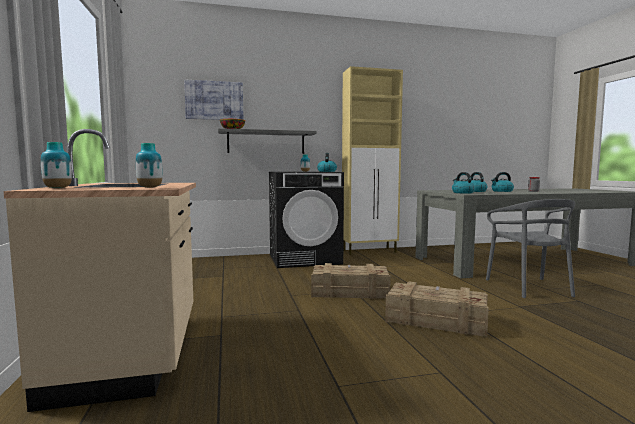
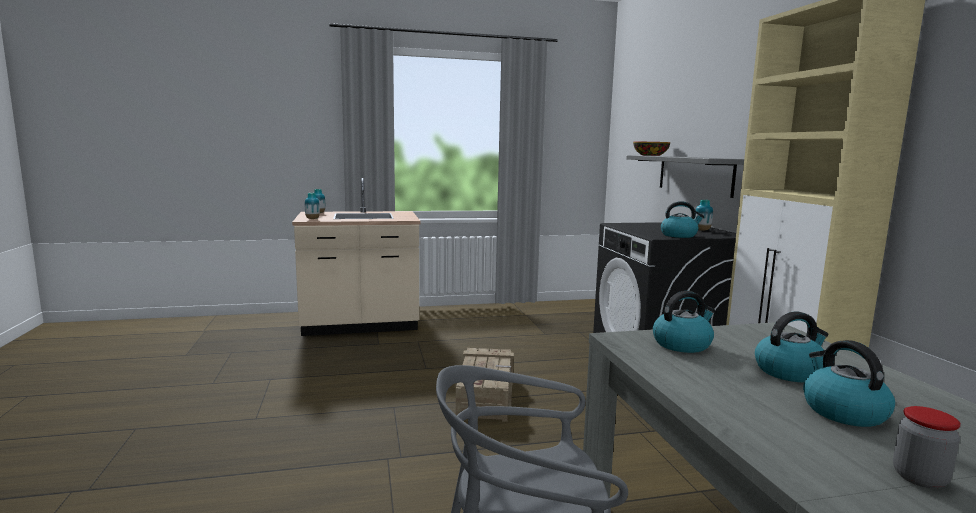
camera: 90 degrees right, 5 degrees up
picture [184,80,243,120] -> none
crate [385,281,489,338] -> none

